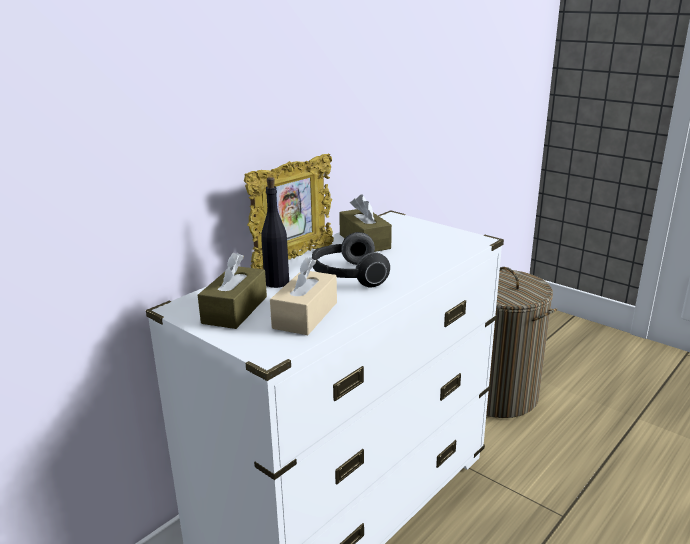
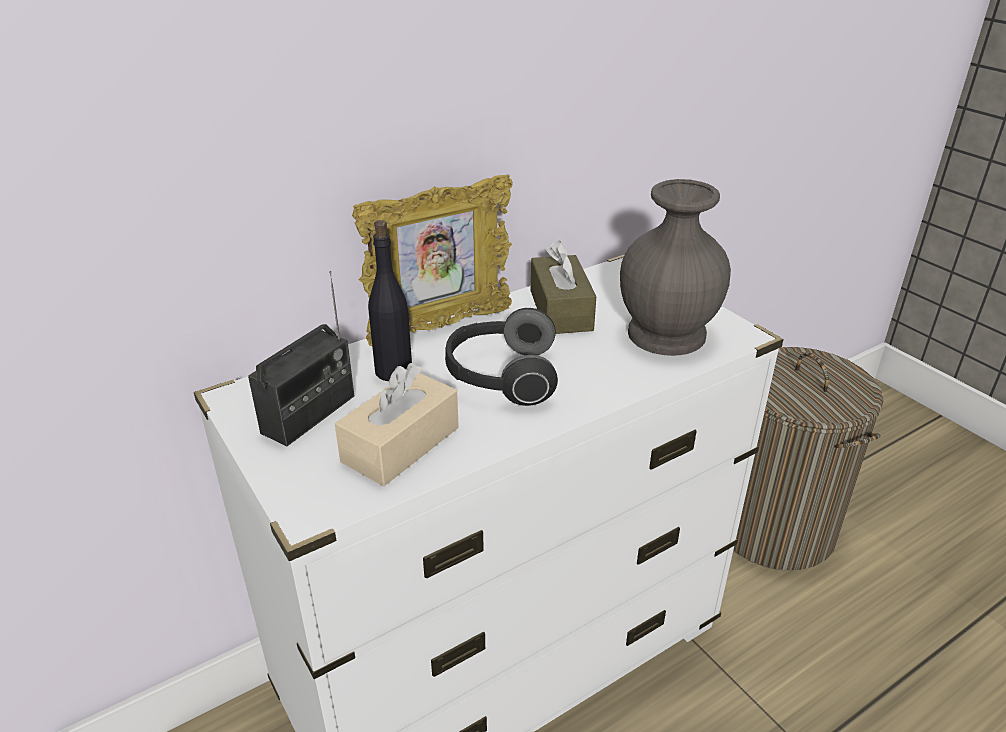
camera: 15 degrees right, 10 degrees up
brown tissue box [198,253,267,329] -> radio [248,271,354,446]
none -> grey vase [620,179,731,356]

